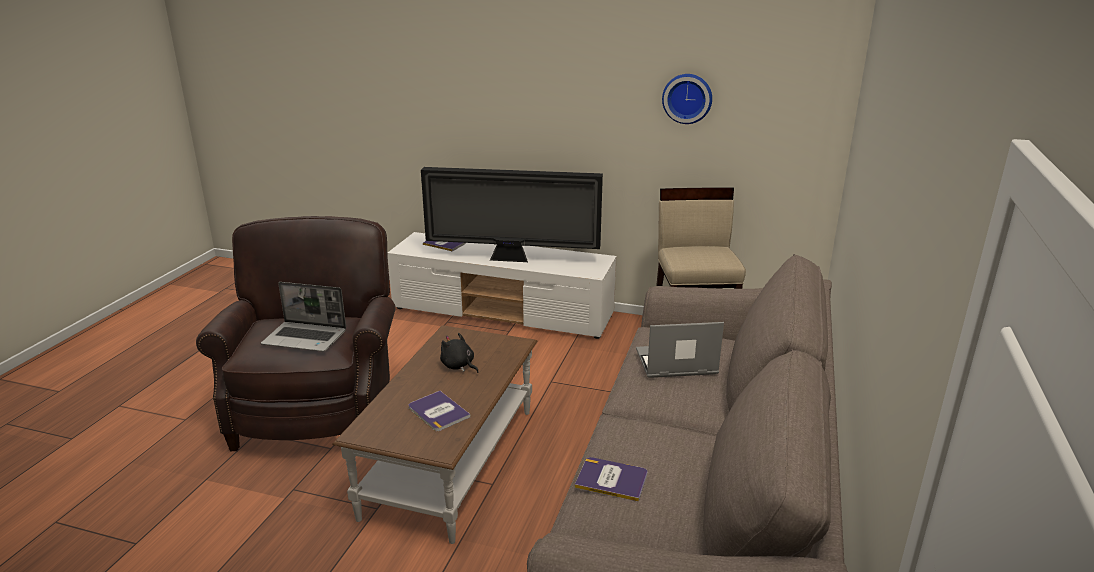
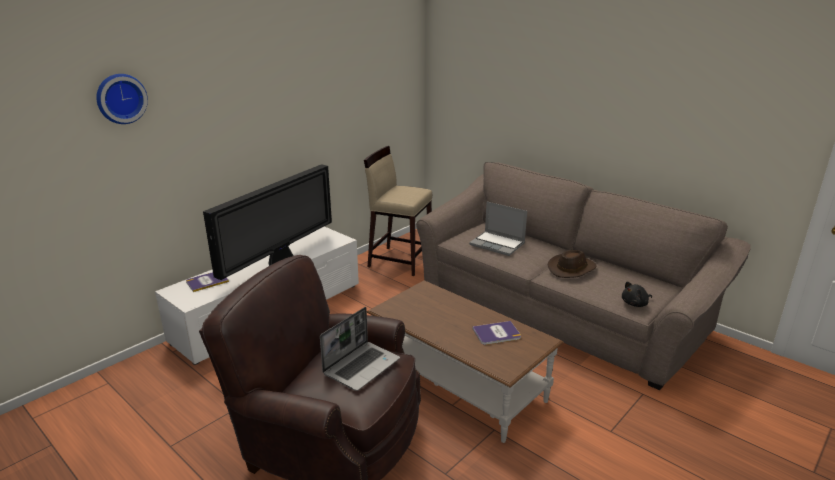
camera: 65 degrees left, 0 degrees up
black plush toy [440,333,479,373] -> black plush toy moved to [622,282,652,307]
book [575,457,648,502] -> none
laptop [636,322,724,378] -> laptop turned 75 degrees counterclockwise [469,202,527,256]
wall clock [662,74,712,124] -> wall clock moved to [96,74,148,124]
none -> brown hat [548,250,597,278]

